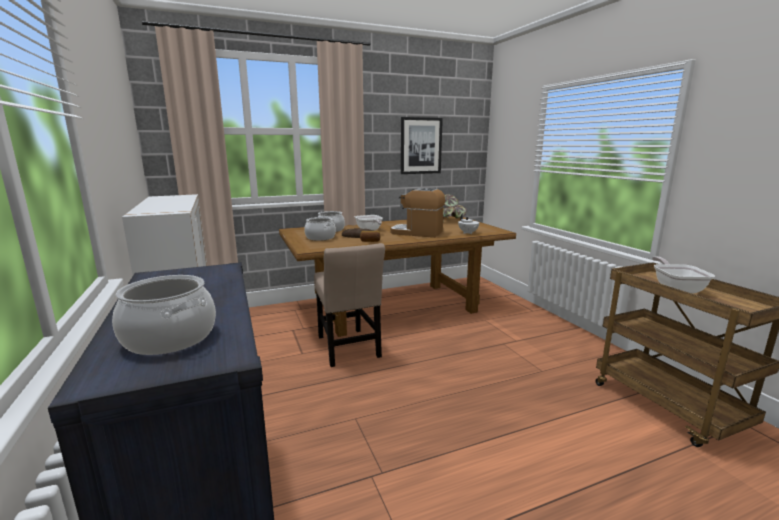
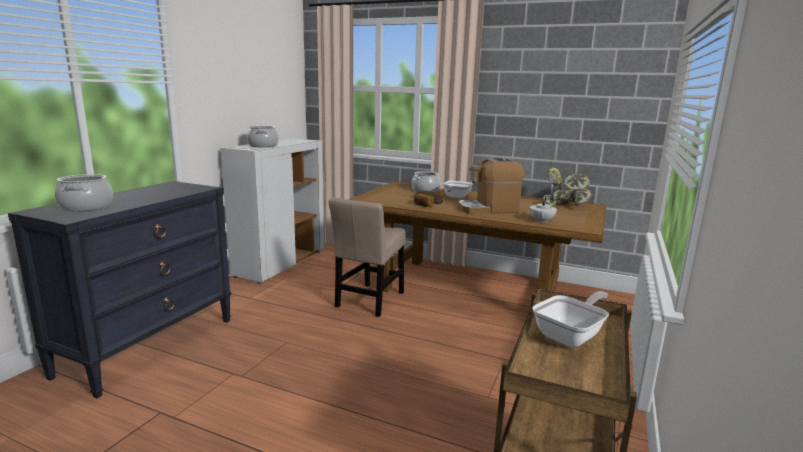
camera: 45 degrees right, 0 degrees up
cooking pot [304,217,336,241] -> cooking pot moved to [247,126,279,147]
coffee machine [390,188,445,238] -> coffee machine turned 75 degrees counterclockwise [458,158,524,214]
picture [401,117,443,174] -> none

